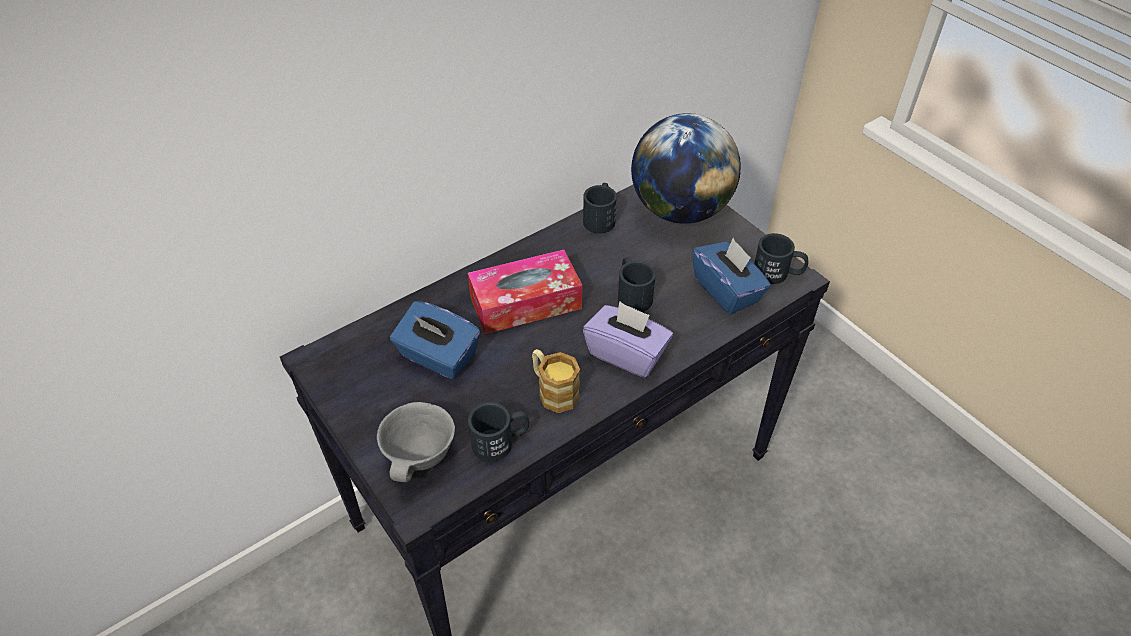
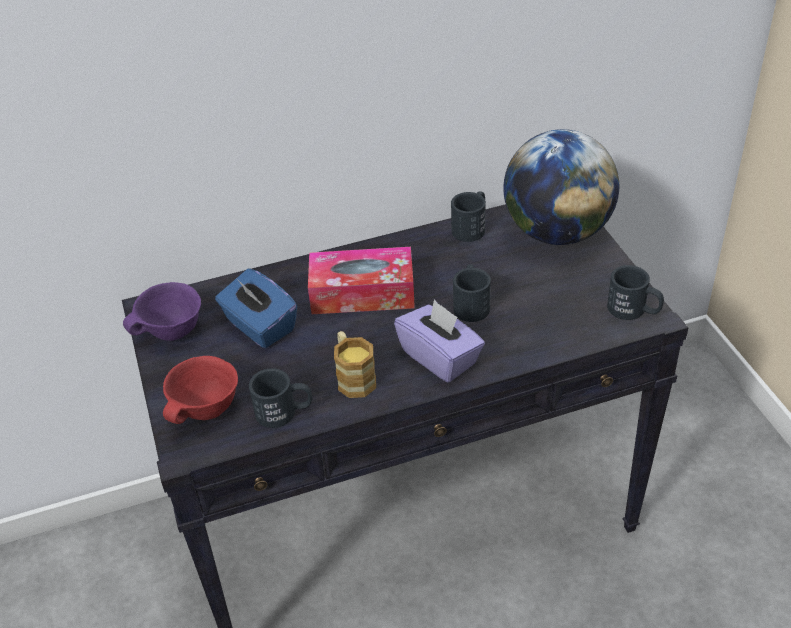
camera: 20 degrees right, 5 degrees down
grey bowl [377,402,455,482] -> red bowl [163,356,238,424]
blue tissue box [692,238,771,315] -> none
none -> purple bowl [123,282,201,341]

